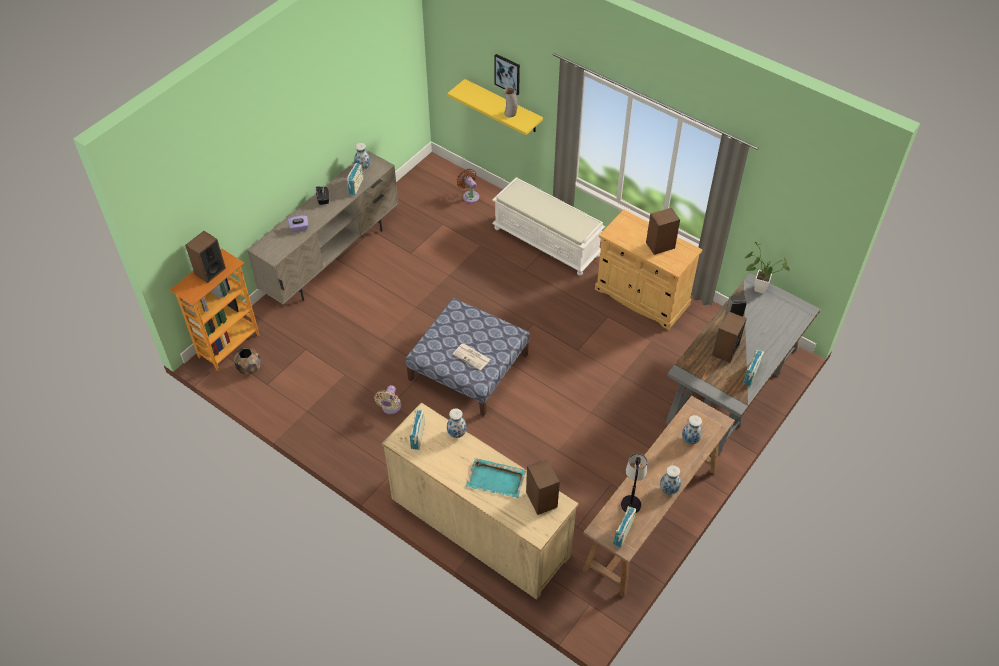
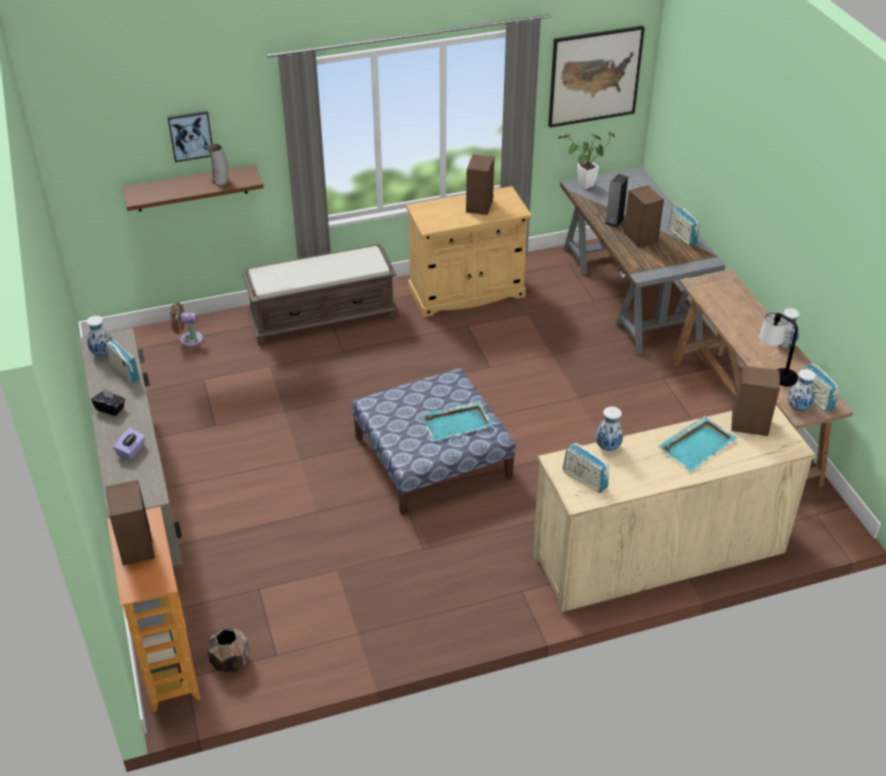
camera: 55 degrees left, 10 degrees down
beige fan [374,385,401,415] -> none
yellow shelf [447,79,543,135] -> brown shelf [122,165,264,212]
newspaper [453,343,491,371] -> turquoise tray [421,401,493,441]
white bench [492,177,605,276] -> brown bench [242,244,398,345]
vase [682,415,702,444] -> vase moved to [788,369,816,411]
none -> picture [548,26,645,127]

